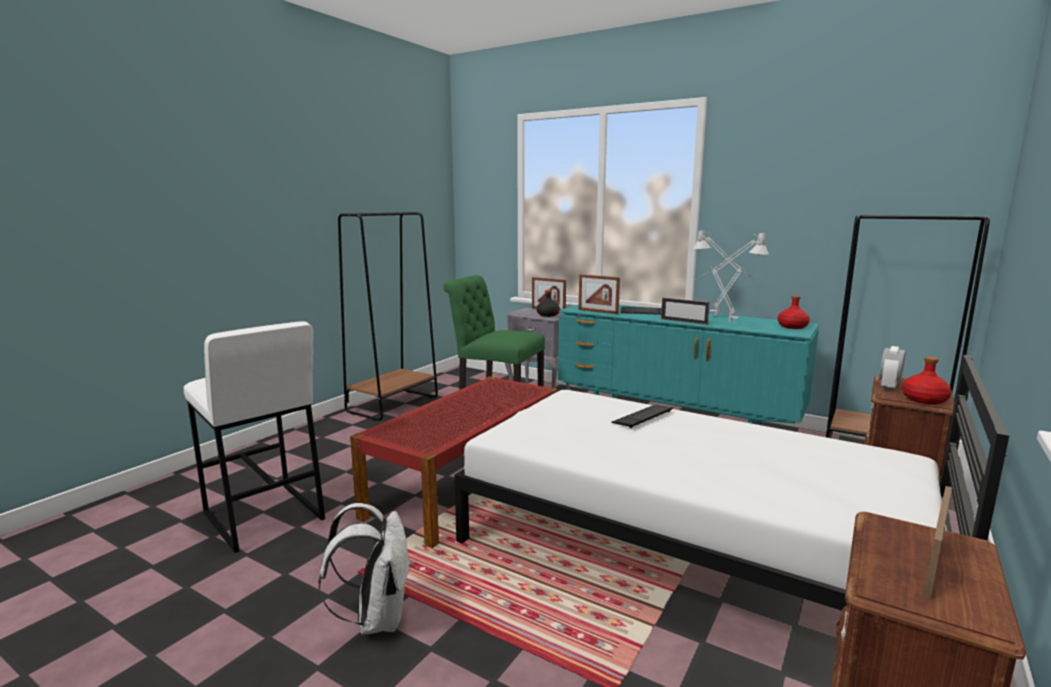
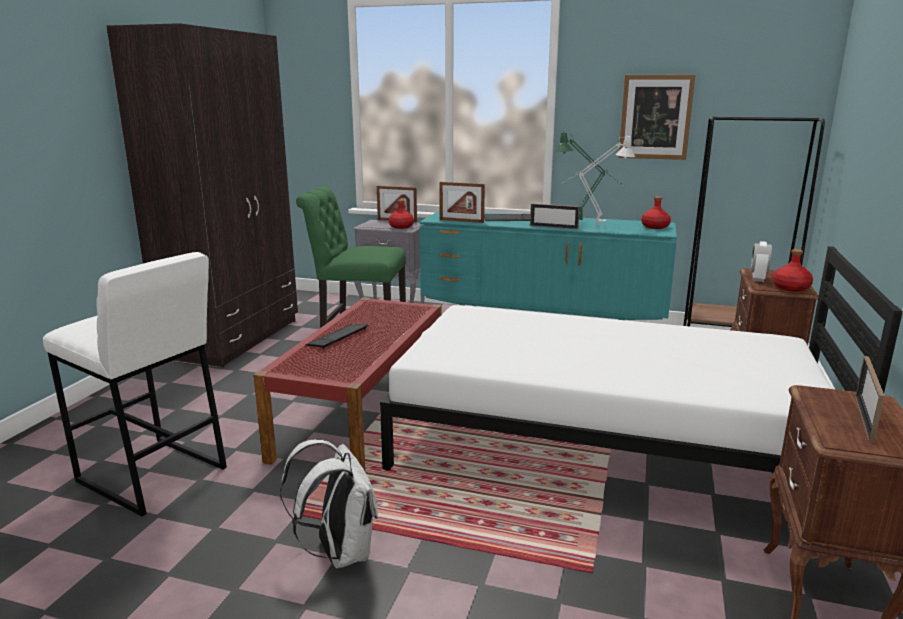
camera: 15 degrees left, 5 degrees up
clothes rack [338,212,438,421] -> brown wardrobe [106,23,298,368]
black bottle [536,290,560,317] -> red bottle [389,199,414,229]
keyboard [611,405,673,428] -> keyboard moved to [306,324,368,349]
grey table lamp [693,229,759,316] -> green table lamp [555,133,619,220]
none -> picture [619,74,695,160]

